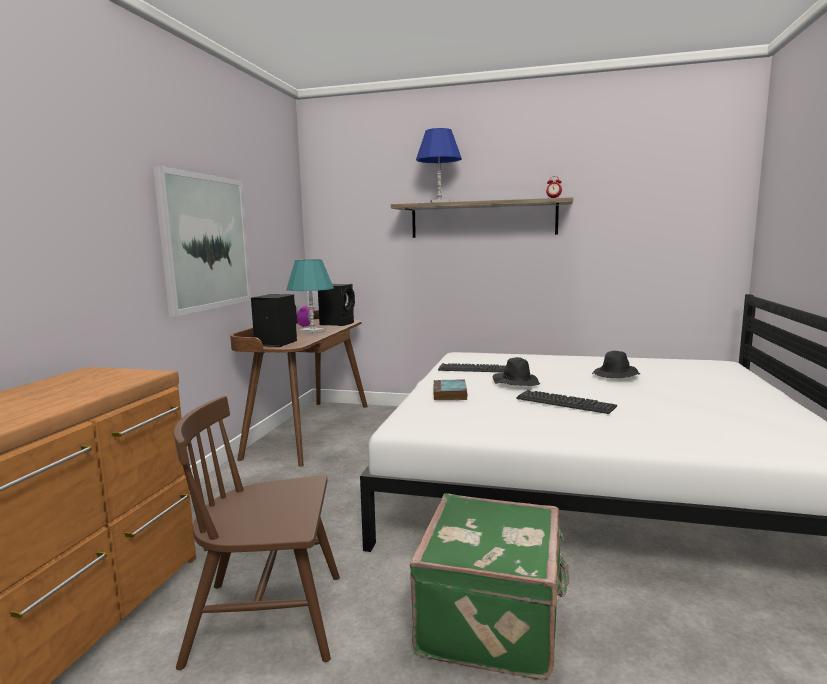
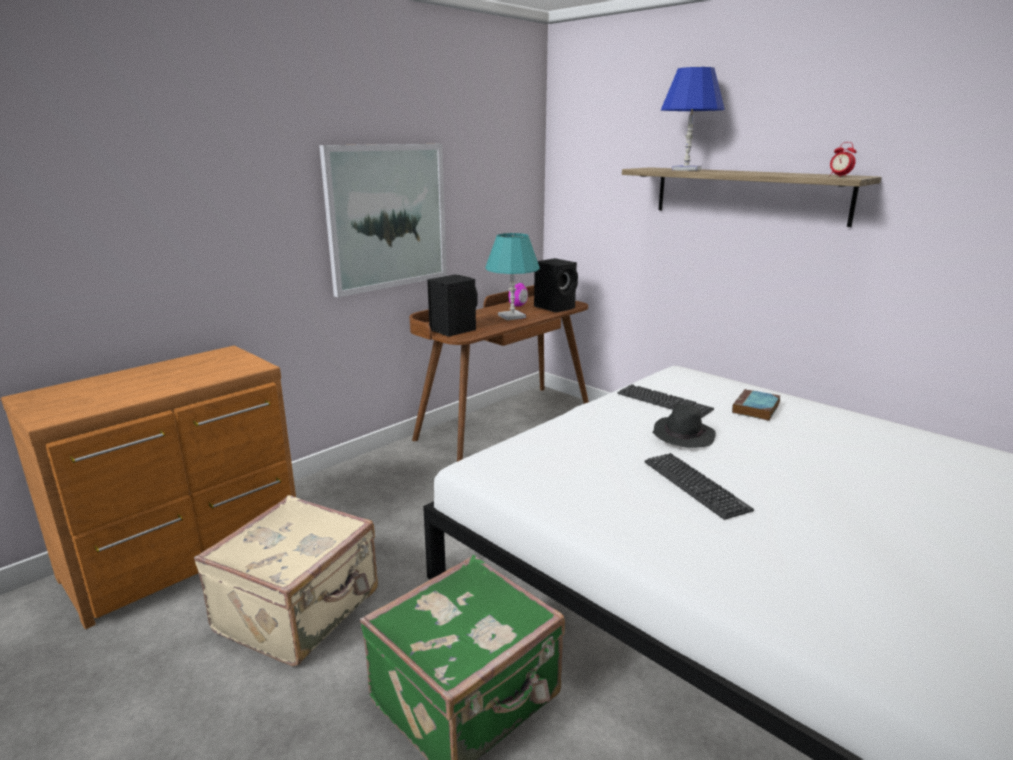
camera: 30 degrees right, 10 degrees up
brown chair [174,396,340,670] -> beige suitcase [194,495,378,666]
book [434,380,468,400] -> book moved to [732,389,780,421]
black hat [592,351,640,378] -> none

